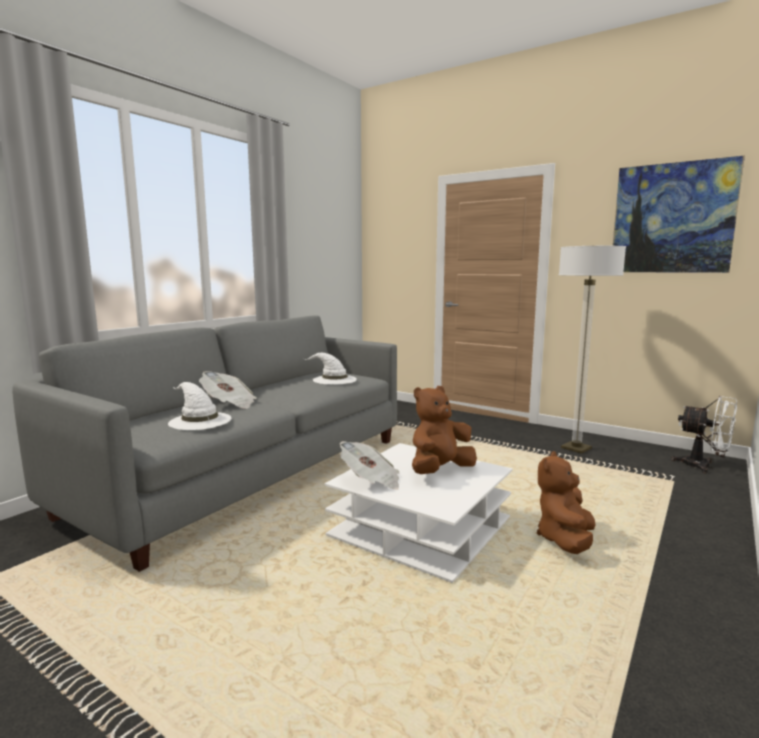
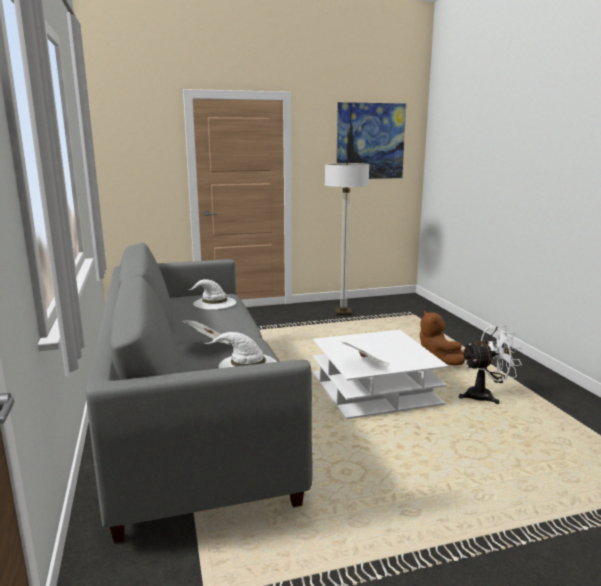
camera: 50 degrees left, 5 degrees up
brown plush toy [412,386,477,474] -> none
white fan [671,396,737,474] -> white fan moved to [459,326,522,404]

